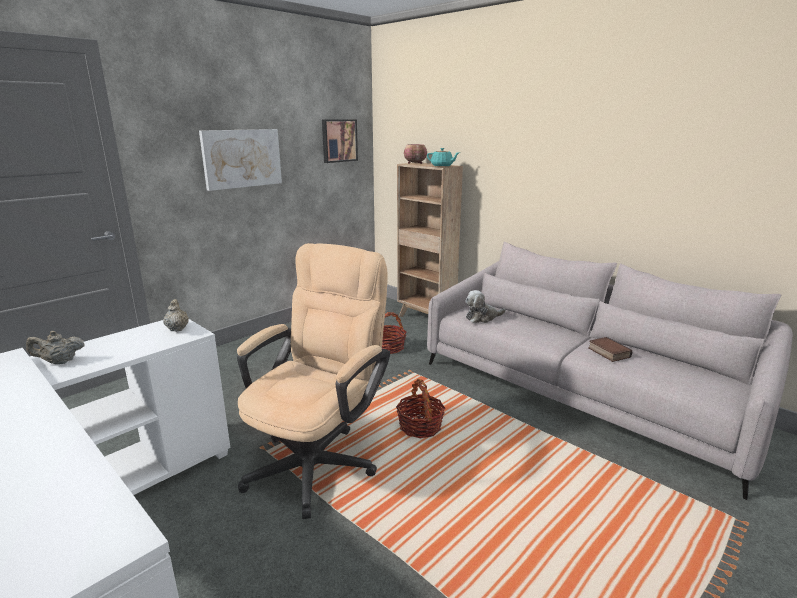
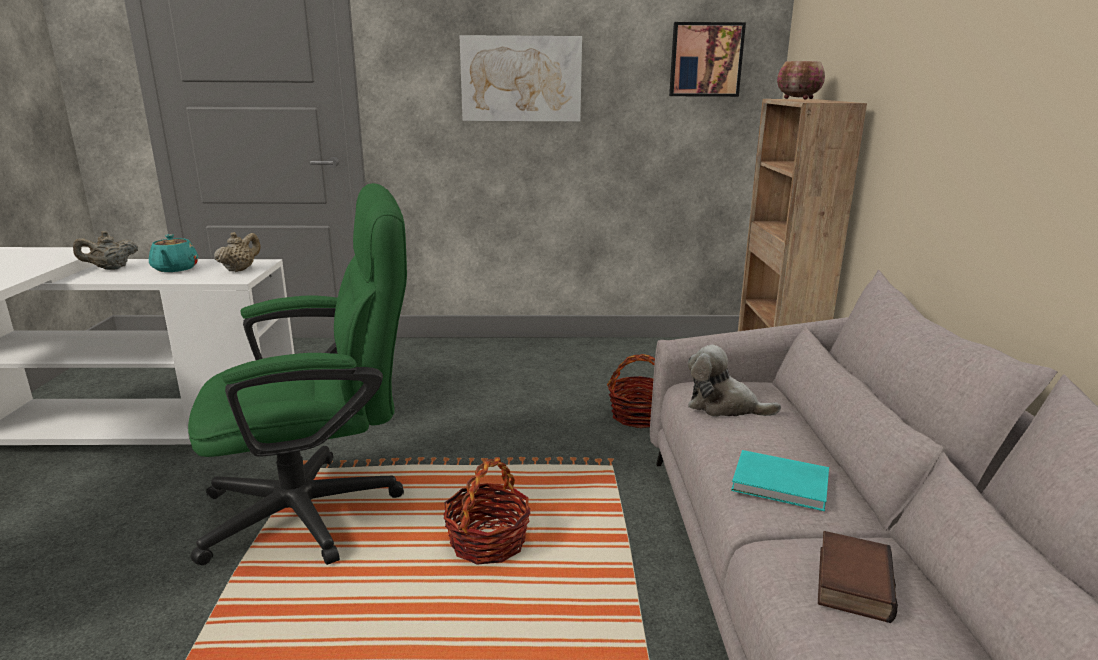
camera: 45 degrees right, 0 degrees up
beige teapot [26,331,84,364] -> beige teapot turned 60 degrees counterclockwise [73,231,138,270]
beige office chair [237,243,390,519] -> green office chair [188,183,407,565]
turquoise teapot [427,148,460,167] -> turquoise teapot moved to [149,234,198,272]
none -> turquoise book [731,450,829,511]

